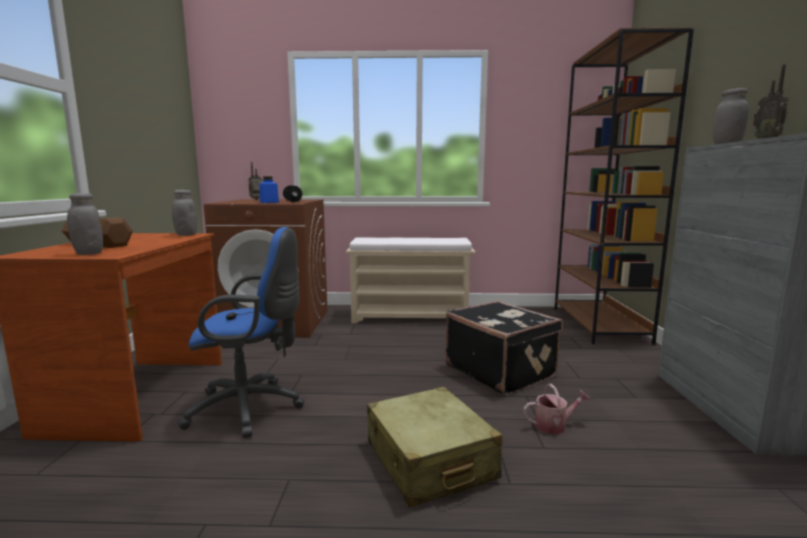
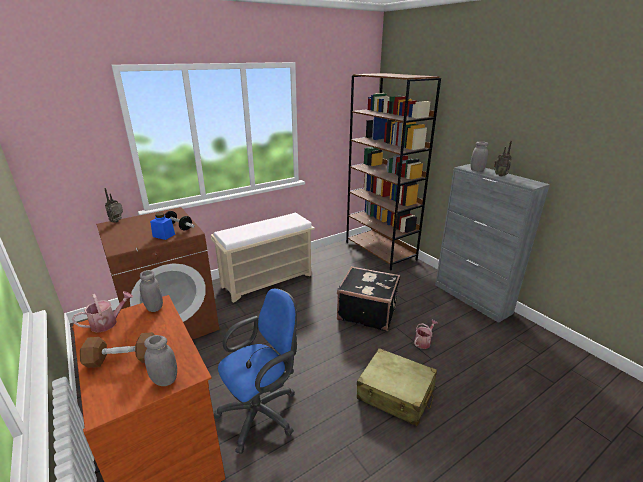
camera: 35 degrees left, 15 degrees up
none -> watering can [72,291,133,333]

